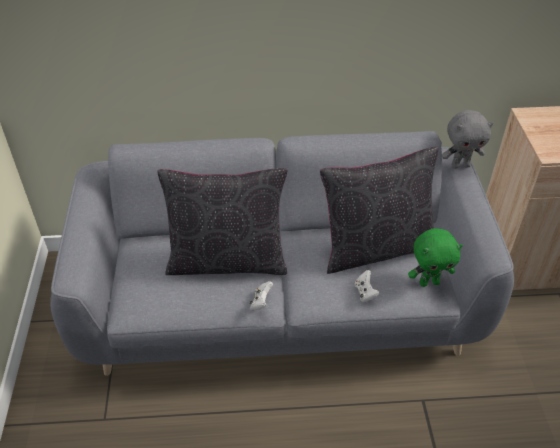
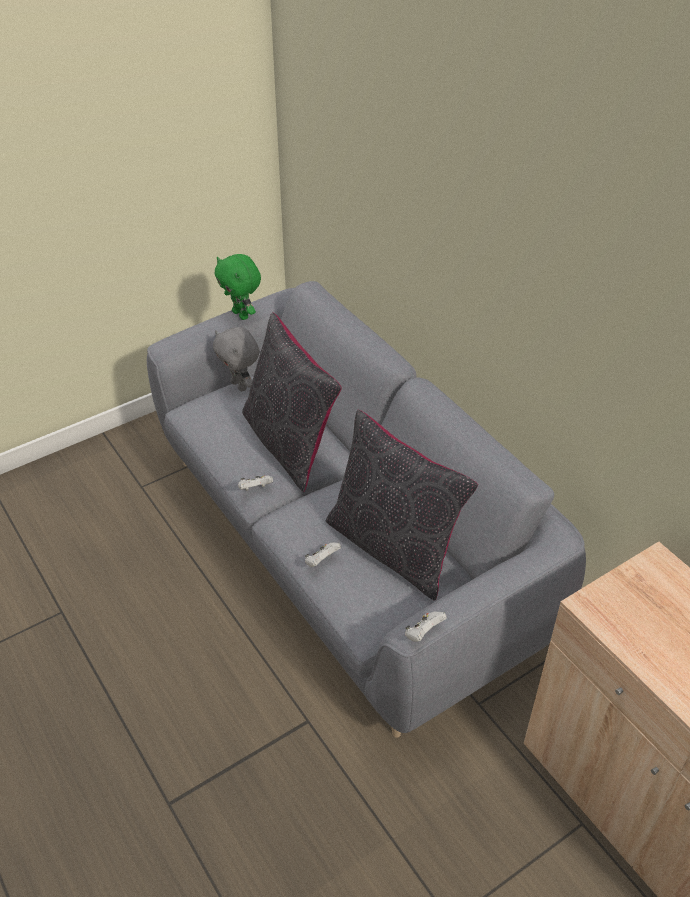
camera: 60 degrees right, 0 degrees up
green plush toy [408,228,463,287] -> green plush toy moved to [215,254,261,320]
grey plush toy [442,110,494,169] -> grey plush toy moved to [213,327,260,391]
none -> white game controller [405,612,447,642]

